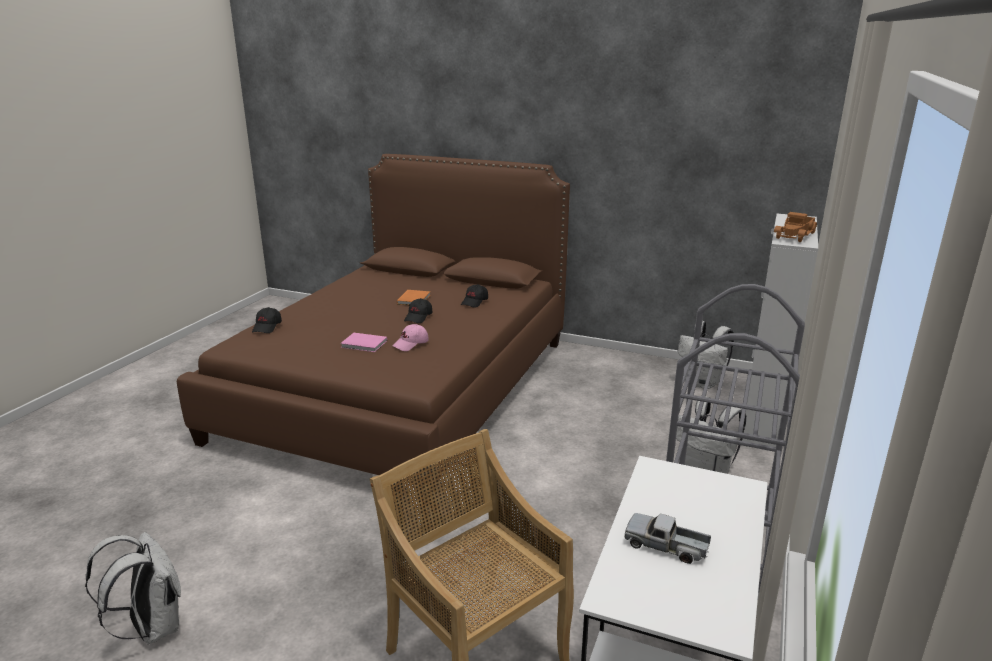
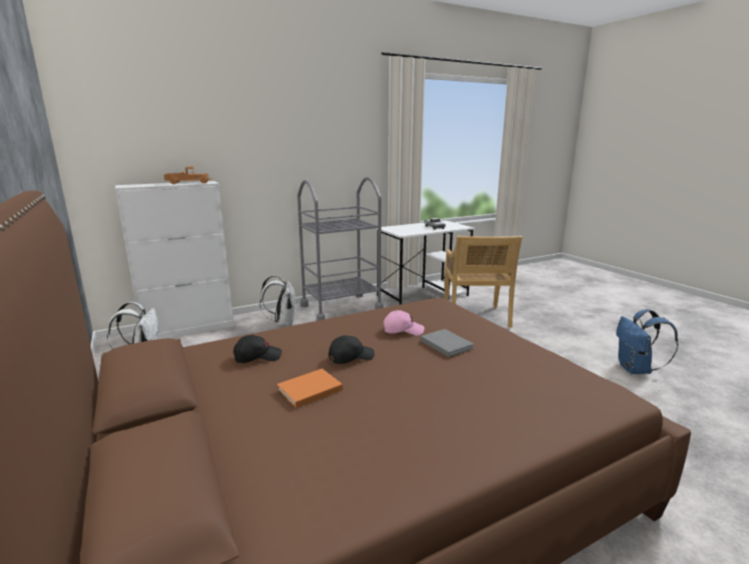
camera: 140 degrees left, 5 degrees down
white backpack [85,532,181,645] -> blue backpack [616,309,678,374]
black cap [252,307,282,333] -> none
pink book [340,333,387,352] -> grey book [421,329,474,357]

